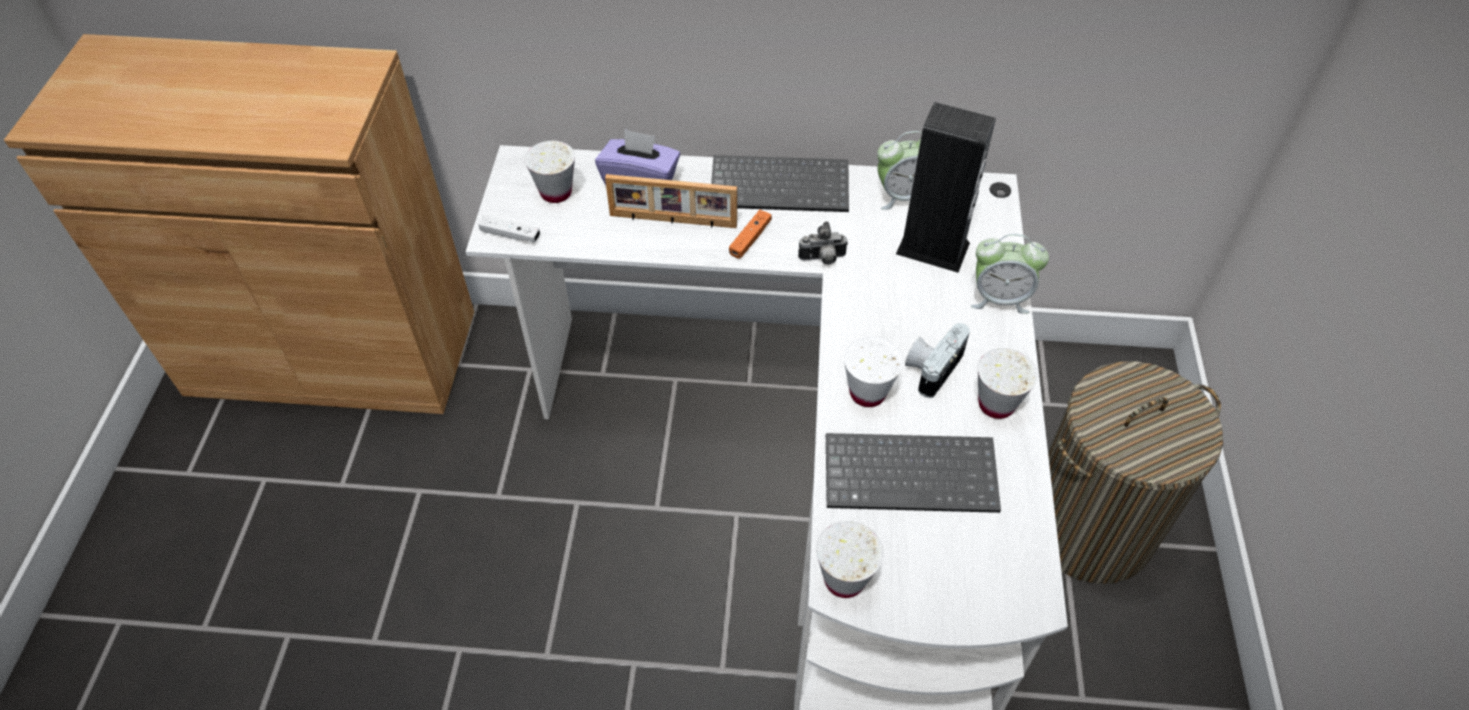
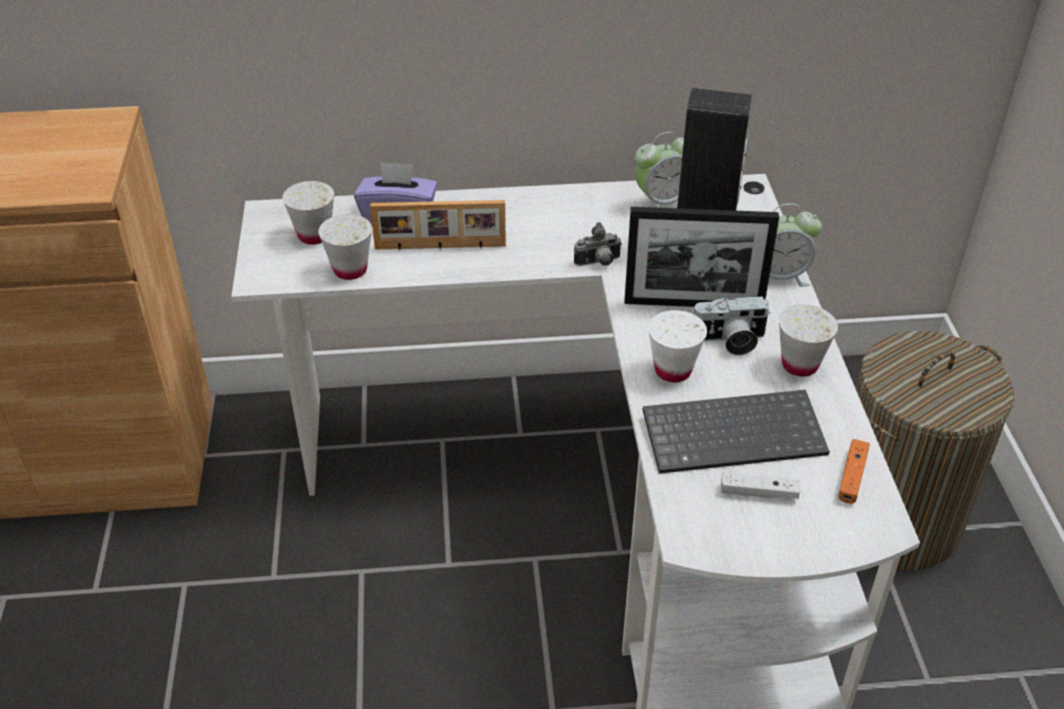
camera: 10 degrees left, 10 degrees down
white game controller [478,215,540,243] -> white game controller moved to [721,472,800,499]
keyboard [711,155,849,212] -> none
orange game controller [729,210,772,259] -> orange game controller moved to [838,439,870,504]
white cup [816,521,883,598] -> white cup moved to [318,214,372,280]
camera [905,323,970,398] -> camera turned 120 degrees counterclockwise [694,296,770,355]
none -> picture frame [625,207,779,307]

